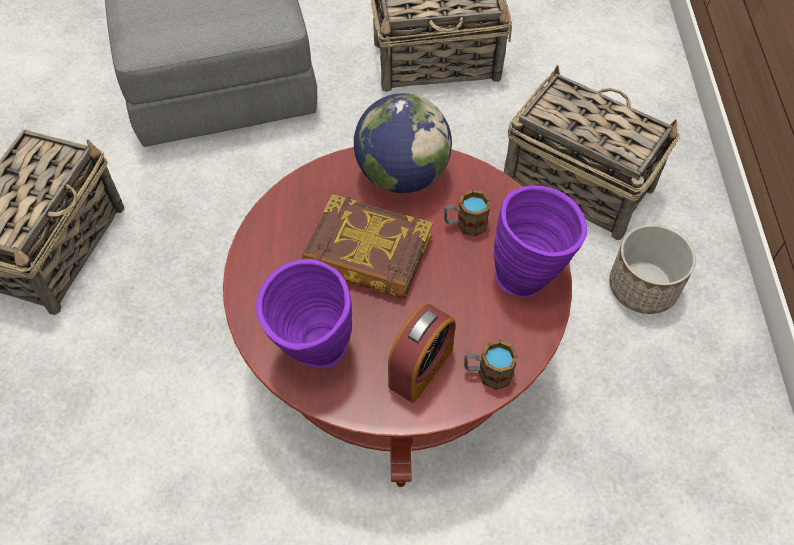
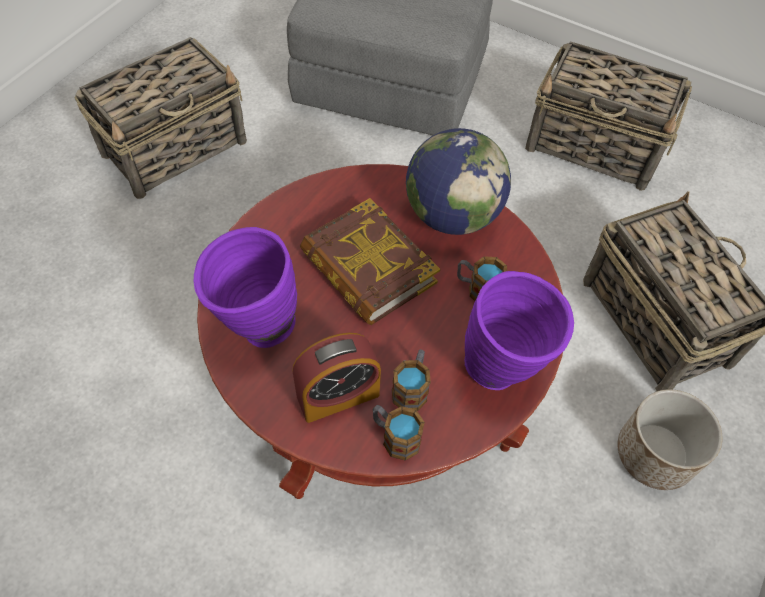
camera: 30 degrees right, 0 degrees up
none -> mug [392,350,431,411]

